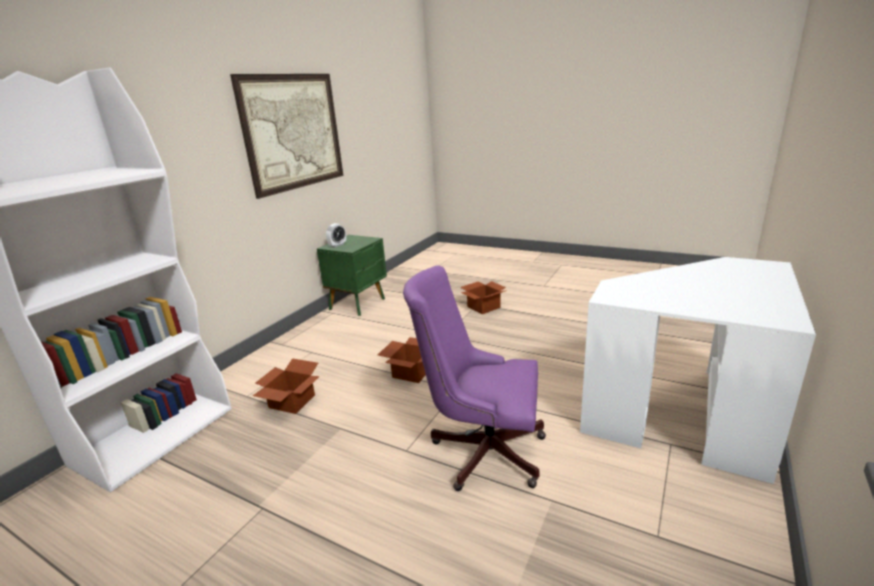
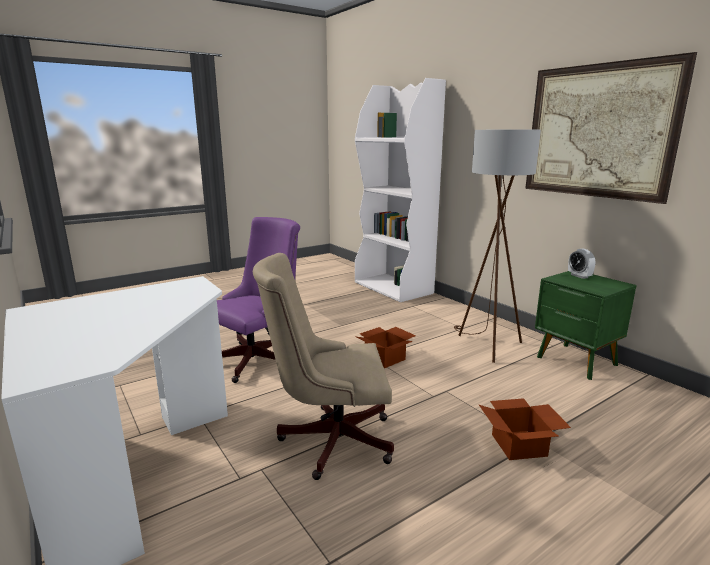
camera: 115 degrees right, 5 degrees down
cardboard box [253,358,320,414] -> none
none -> beige office chair [253,253,394,480]
none -> brown floor lamp [454,130,541,363]

